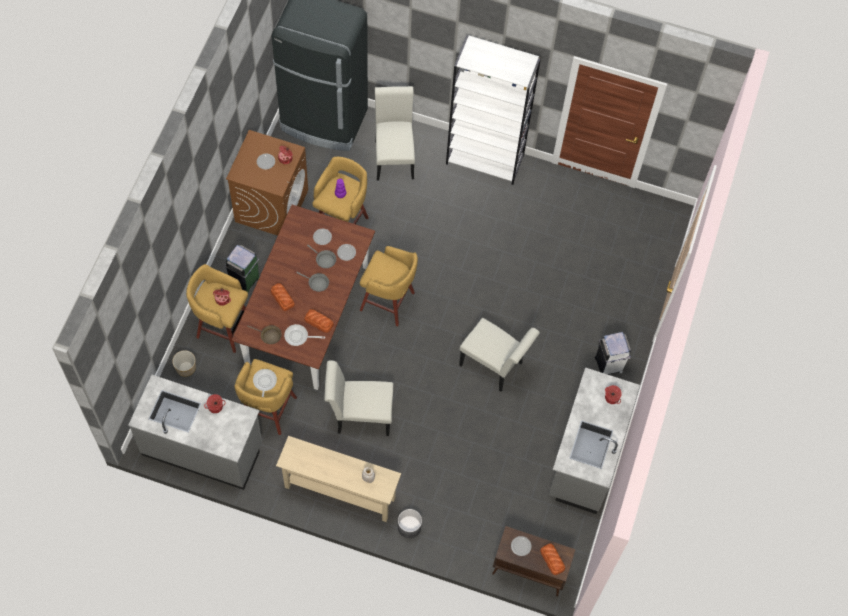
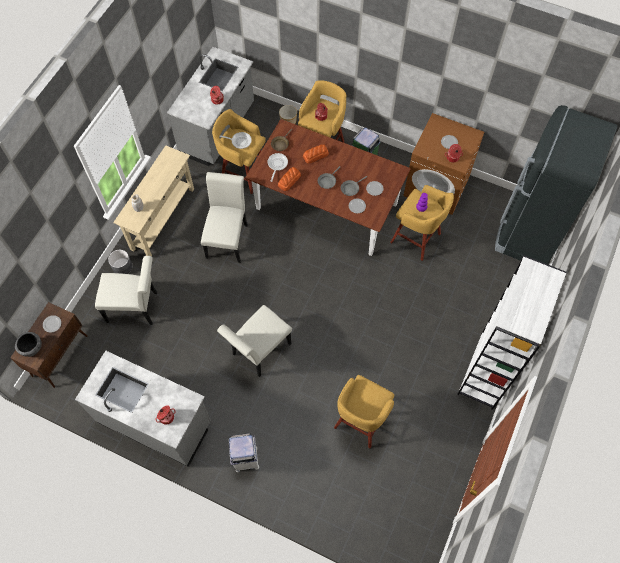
camera: 100 degrees right, 0 degrees up
yellow stool [360,246,418,326] -> yellow stool moved to [334,375,395,448]
white chair [375,86,415,180] -> white chair moved to [95,256,157,325]
bread [540,543,565,575] -> bowl [15,332,42,357]

